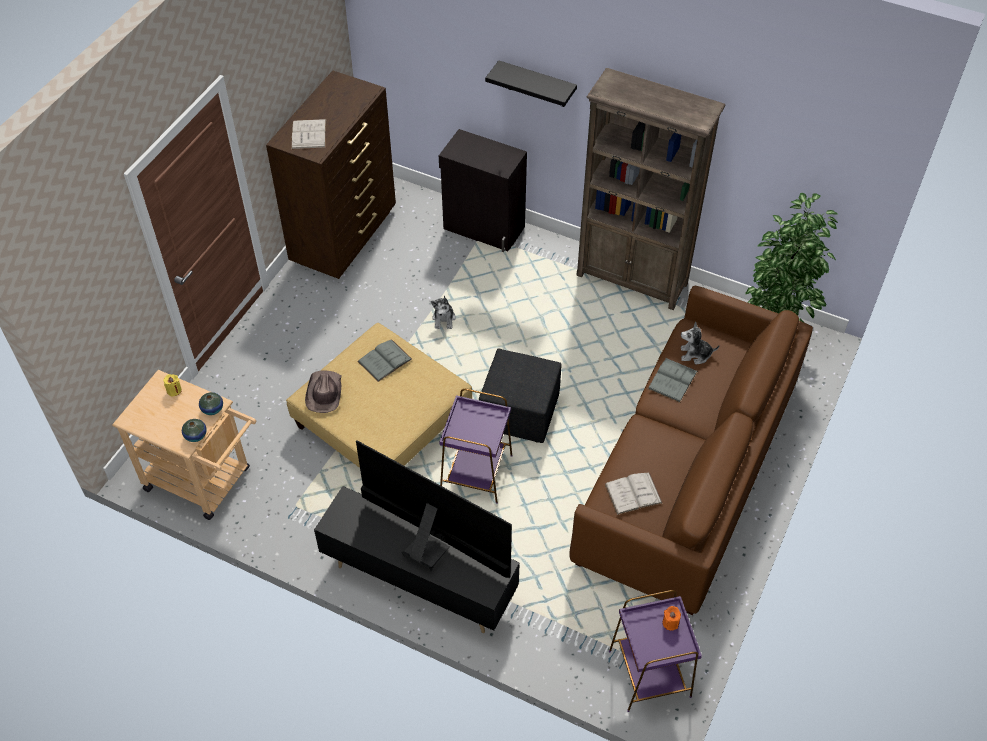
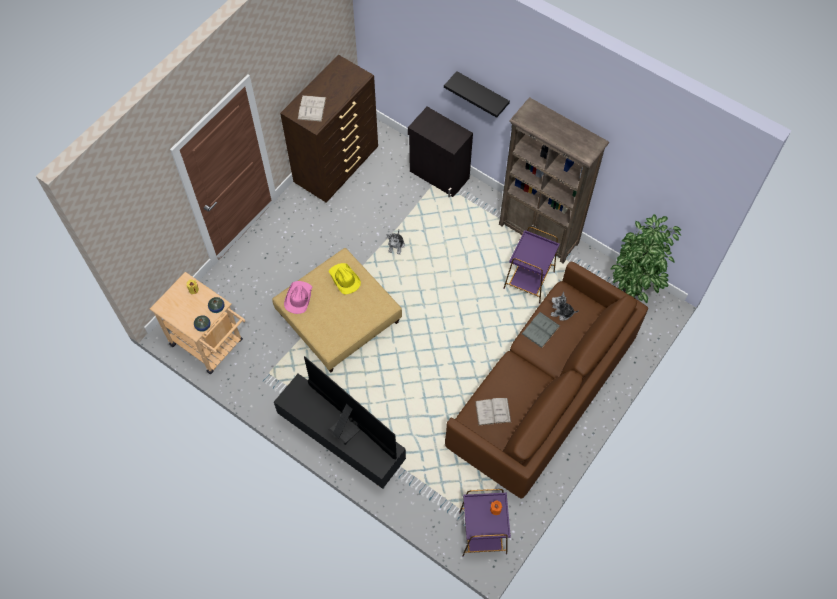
camera: 10 degrees right, 10 degrees up
brown hat [305,370,342,413] -> pink hat [284,281,312,314]
grey book [357,339,412,382] -> yellow hat [329,263,361,295]
purple side table [439,389,512,504] -> purple side table moved to [503,227,560,304]
black ottoman [479,348,562,443] -> none

